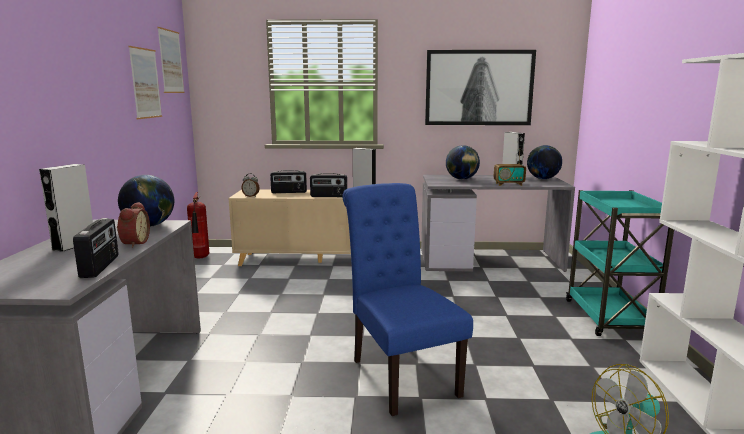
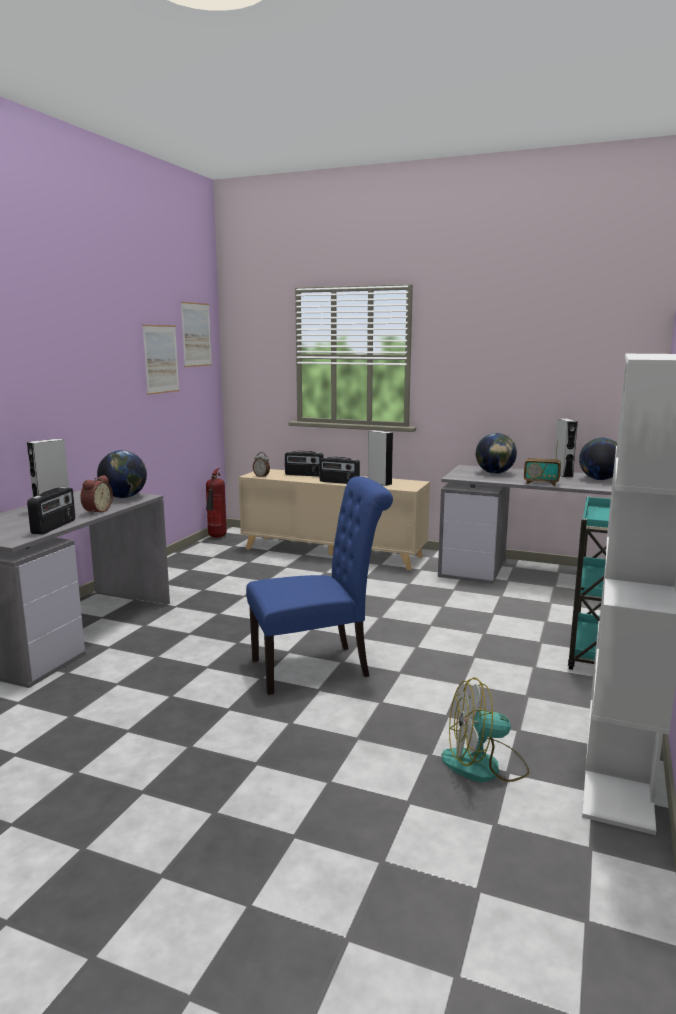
camera: 20 degrees right, 0 degrees up
blue chair [343,183,473,416] -> blue chair turned 75 degrees clockwise [246,476,393,695]
picture [425,50,536,125] -> none

